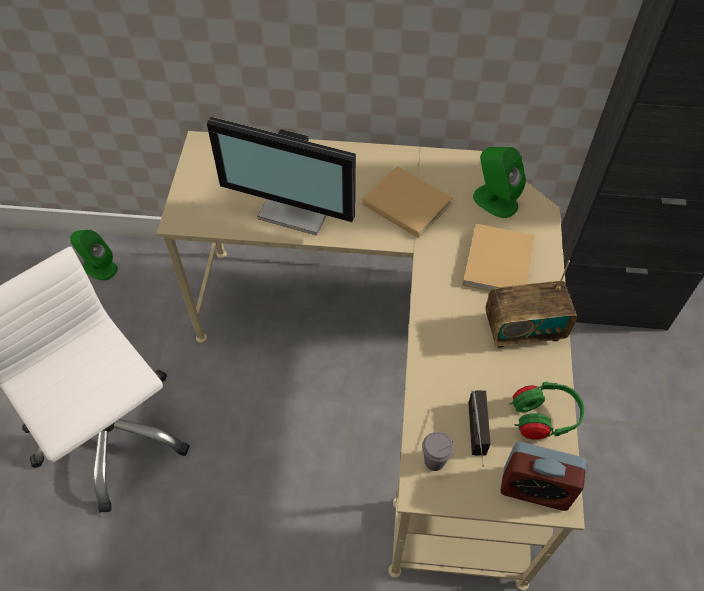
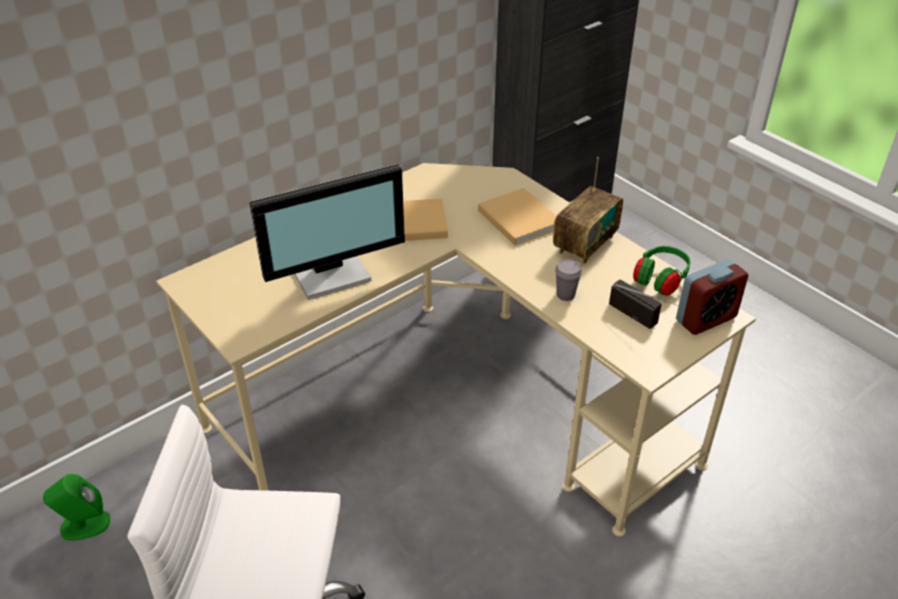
camera: 45 degrees left, 15 degrees down
grey cup [422,432,454,471] -> grey cup moved to [555,259,582,301]
green speaker [473,147,526,218] -> none

